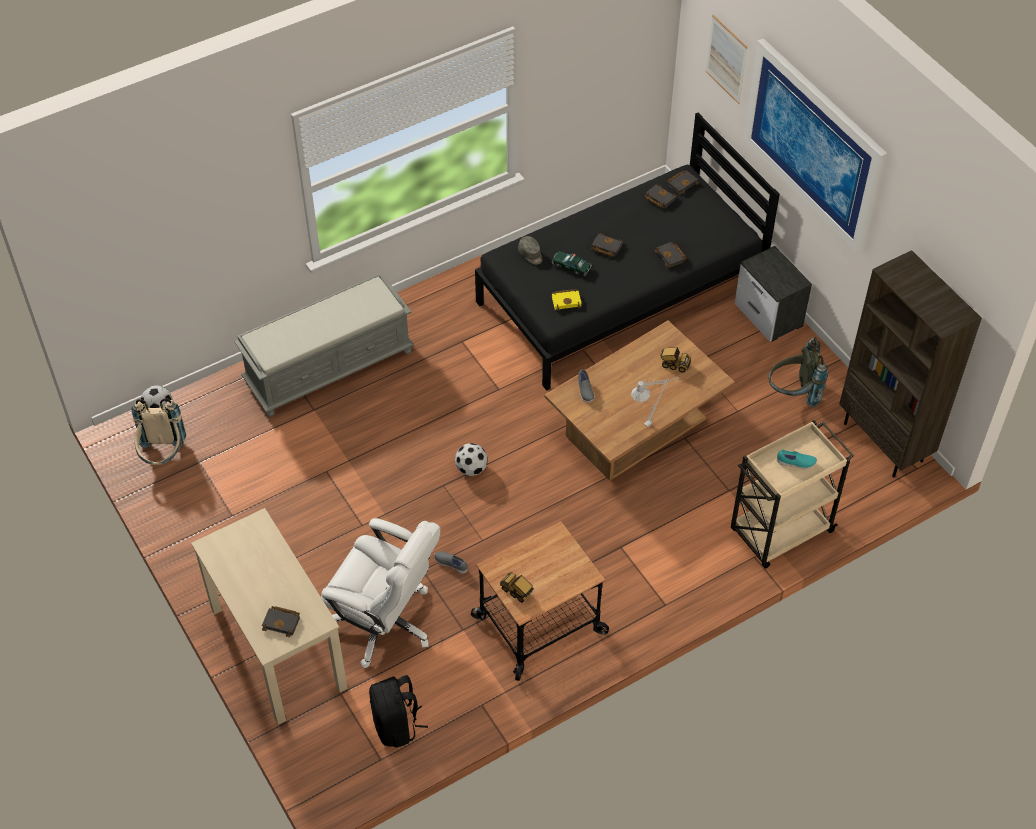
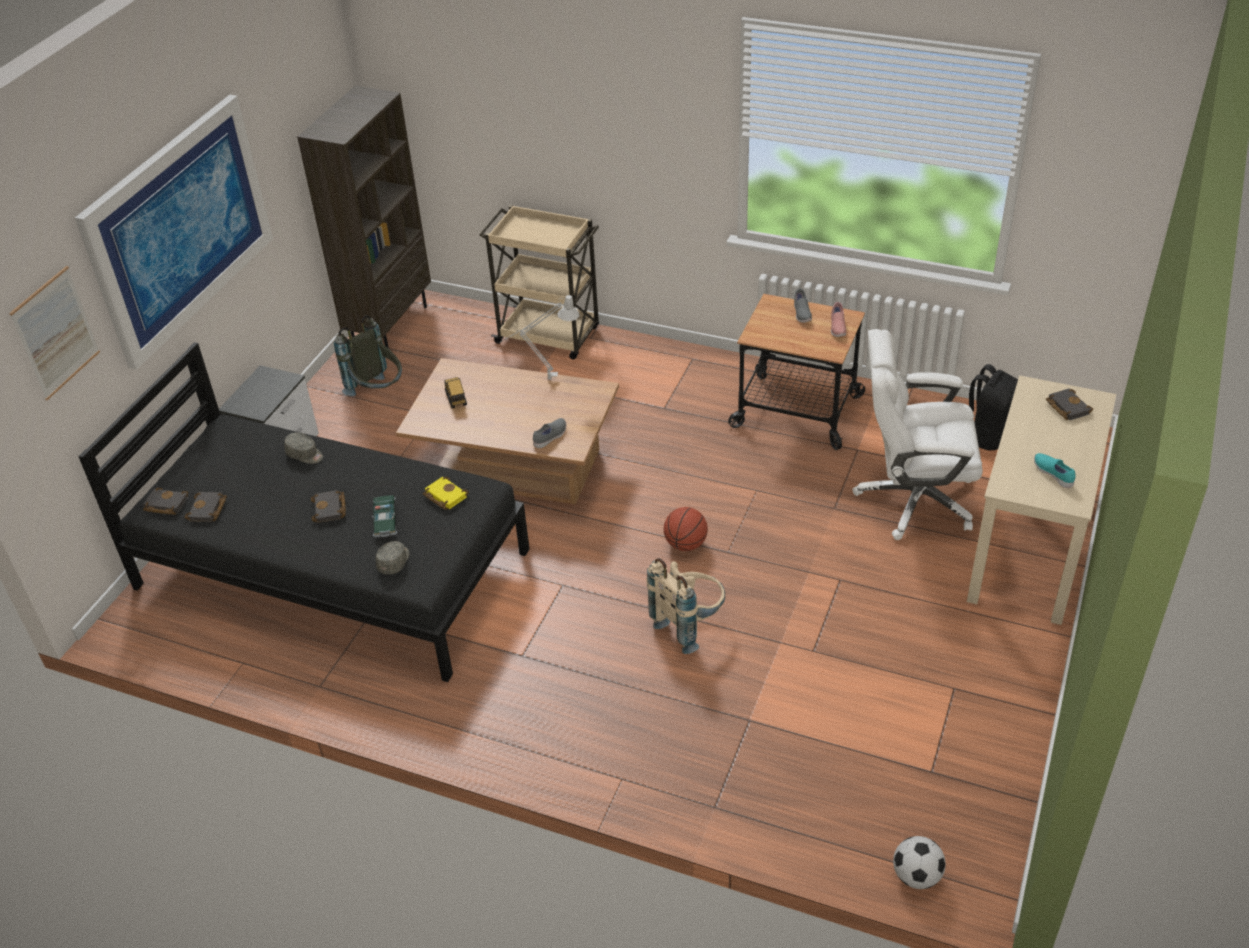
camera: 125 degrees left, 10 degrees down
beige backpack [132,398,186,465] -> beige backpack moved to [646,558,725,654]
grey bench [234,273,414,417] -> none
white office chair [321,518,440,668] -> white office chair turned 75 degrees counterclockwise [852,329,983,540]
grey shoe [434,552,468,574] -> grey shoe moved to [794,288,812,323]
football [455,443,488,476] -> basketball [664,507,708,551]
toy truck [500,572,534,603] -> pink shoe [831,302,846,337]
black book [654,242,687,268] -> grey cap [284,432,323,464]
turquoise shoe [777,450,817,469] -> turquoise shoe moved to [1034,453,1076,488]

